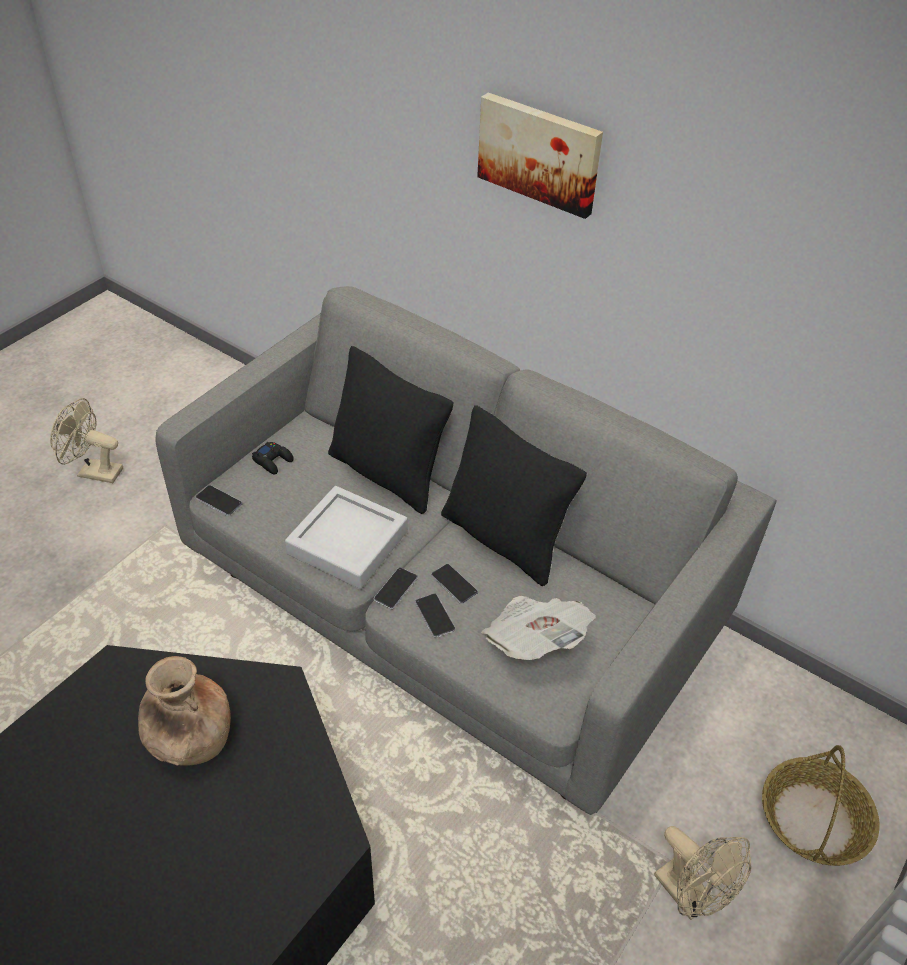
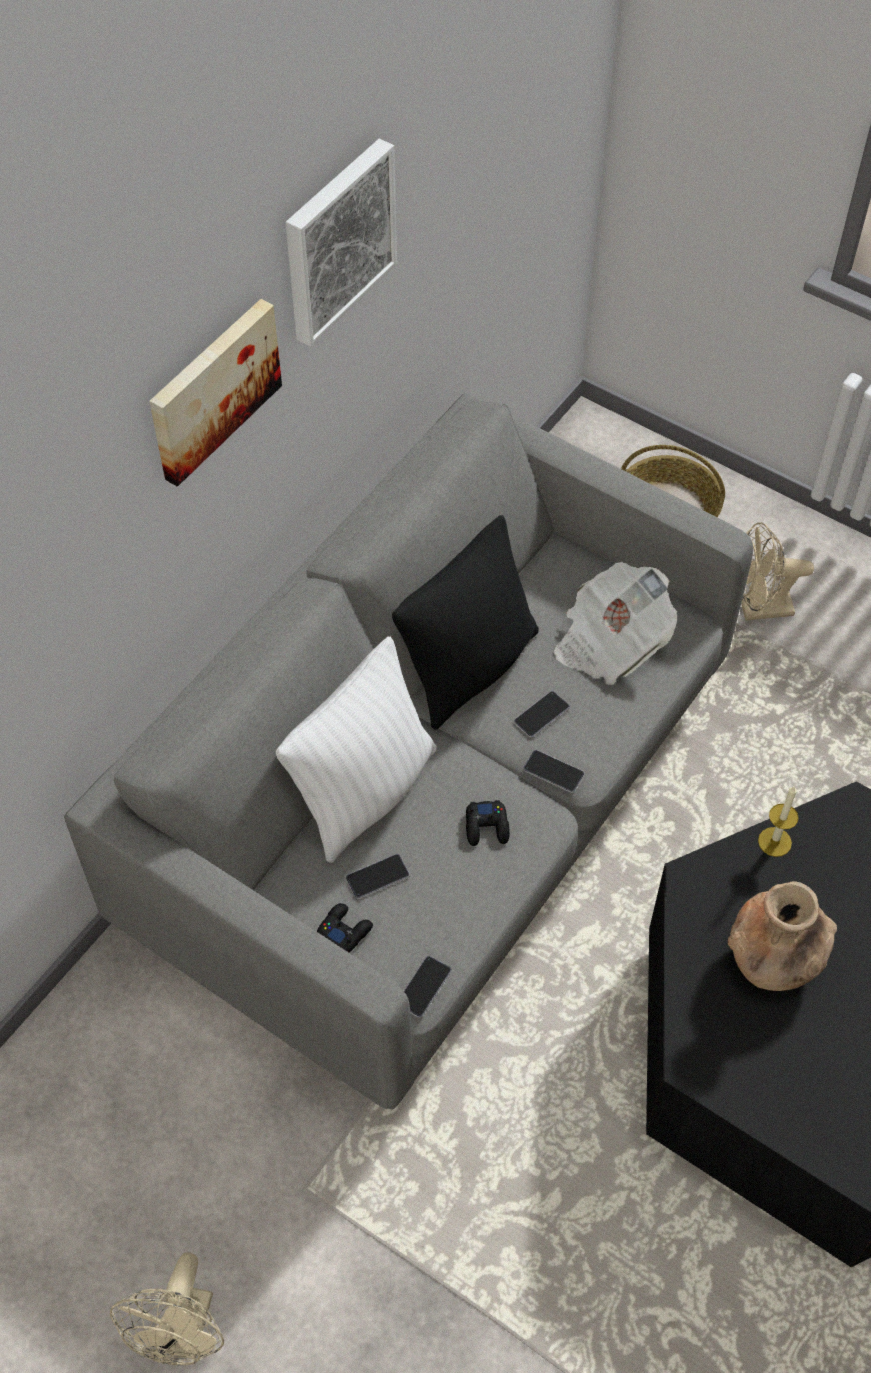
camera: 90 degrees left, 10 degrees up
grey tray [285,486,408,589] -> black game controller [466,800,510,846]
black pillow [328,346,453,514] -> white pillow [276,637,437,863]
phone [415,593,456,638] -> phone moved to [346,854,410,899]
beige fan [654,826,751,920] -> beige fan turned 150 degrees counterclockwise [741,522,814,620]
none -> picture [286,139,397,346]
none -> candle [758,787,799,857]

